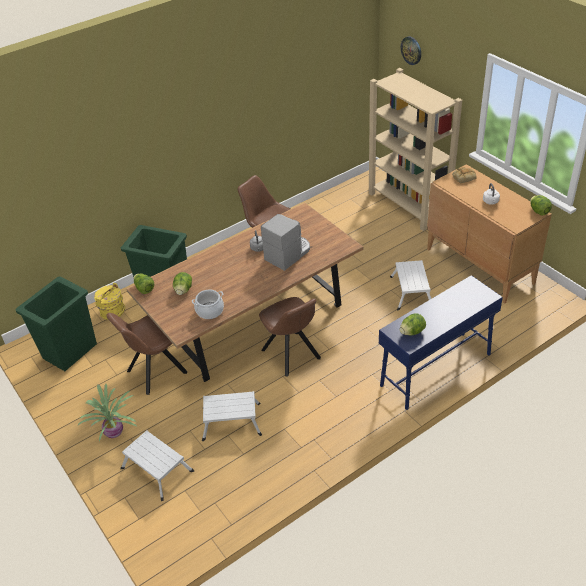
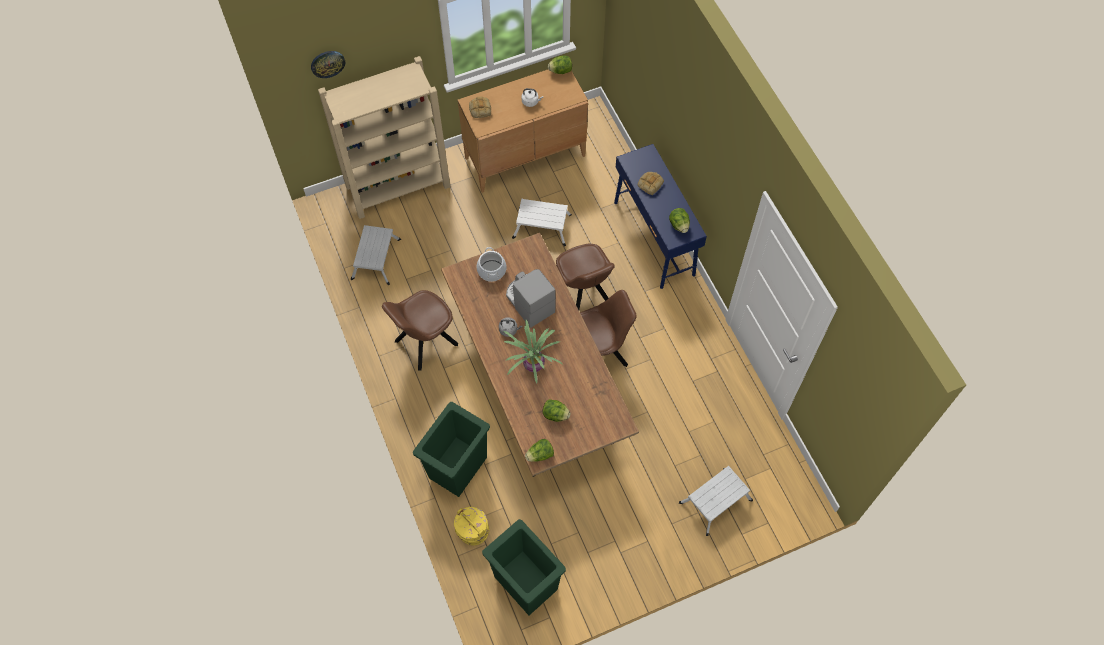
camera: 80 degrees left, 20 degrees up
potted plant [77,384,136,442] -> potted plant moved to [503,320,562,384]
brown chair [106,313,188,395] -> brown chair moved to [556,244,615,310]
cooking pot [192,290,224,319] -> cooking pot moved to [477,247,507,282]
white step ladder [202,391,262,441] -> white step ladder moved to [351,225,401,285]
none -> bread [638,172,664,195]

